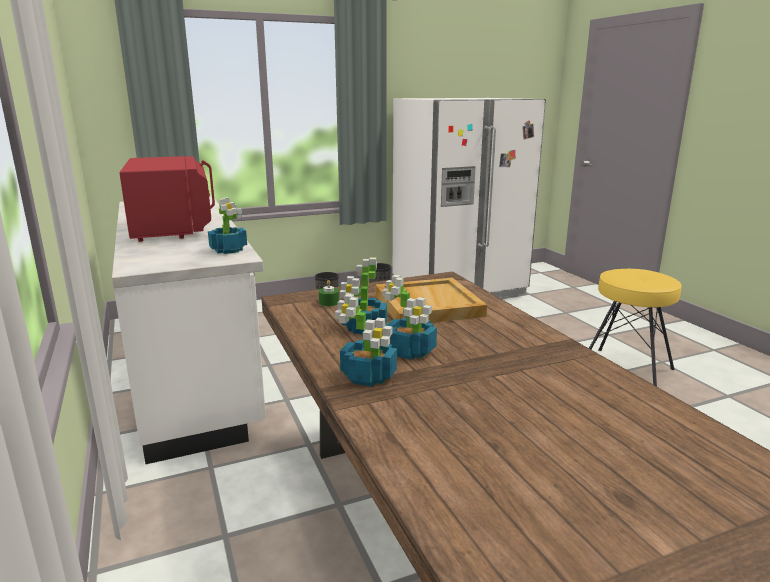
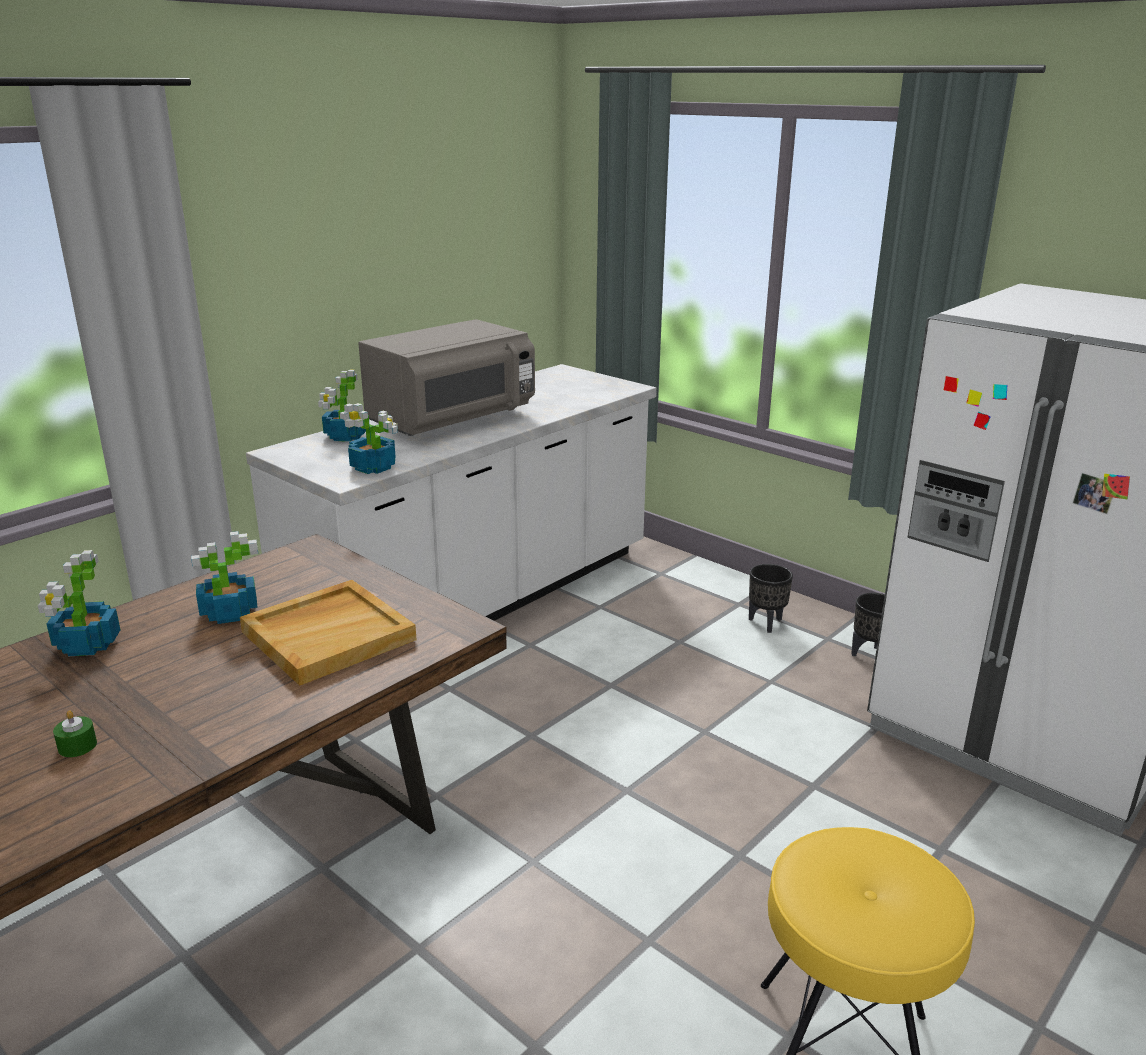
camera: 65 degrees right, 5 degrees up
red microwave [119,156,215,242] -> grey microwave [358,319,535,436]
green candle [319,280,339,307] -> green candle moved to [53,710,97,757]
potted plant [382,275,437,360] -> potted plant moved to [318,370,366,442]

